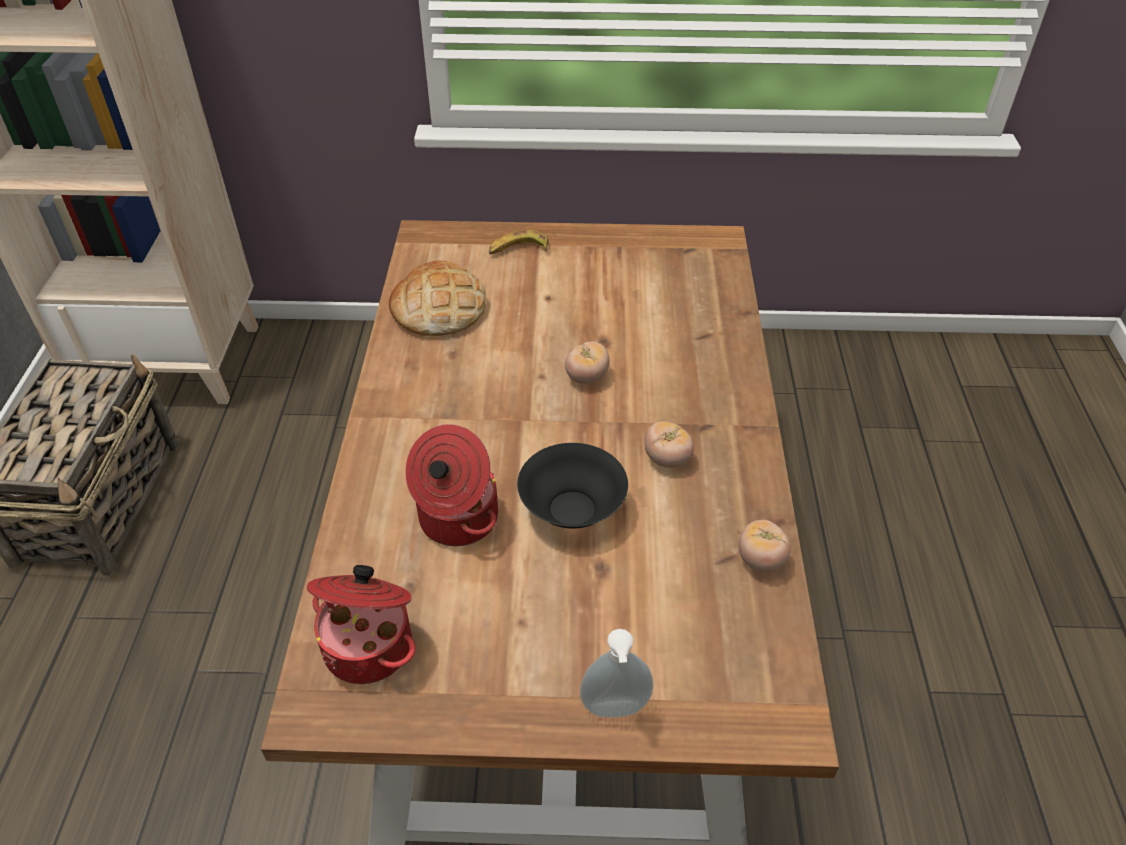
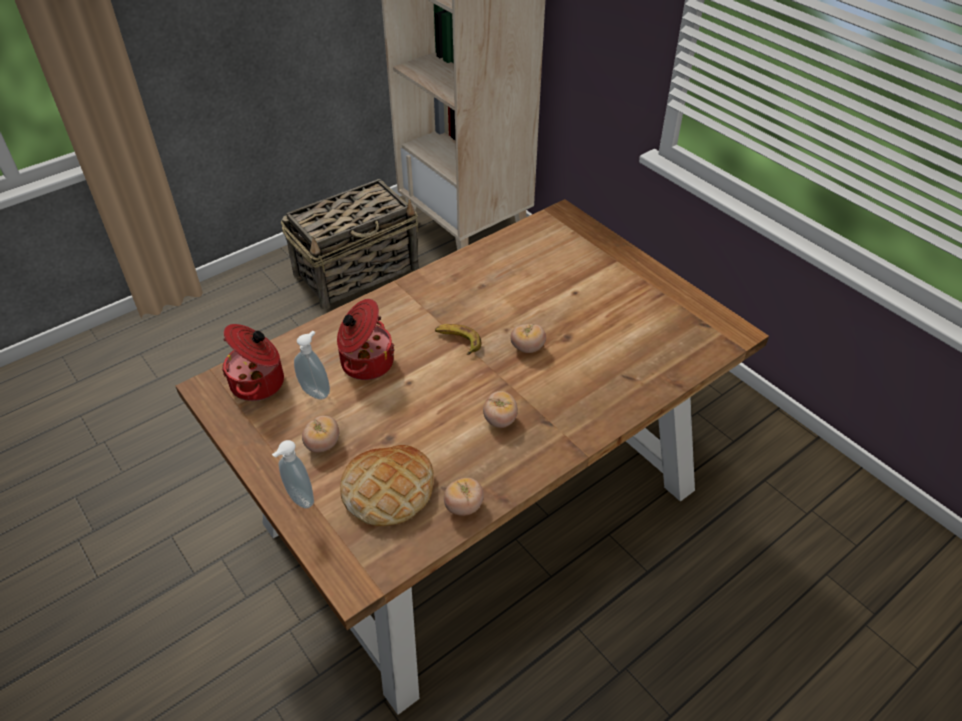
camera: 50 degrees right, 0 degrees up
bread [389,260,486,336] -> bread moved to [340,445,434,526]
banana [489,229,549,255] -> banana moved to [435,324,482,355]
black bowl [517,443,628,529] -> none
none -> soap dispenser [294,331,330,400]
none -> tomato [302,416,339,453]

